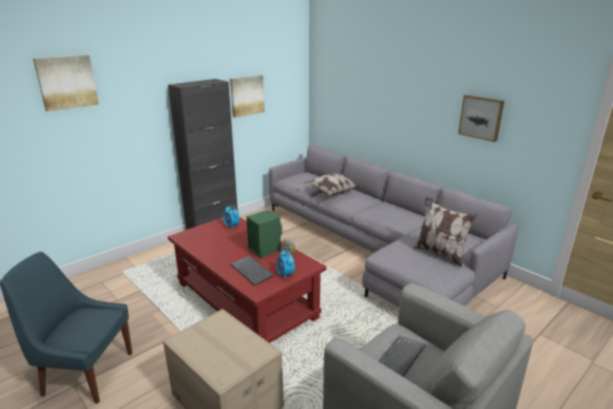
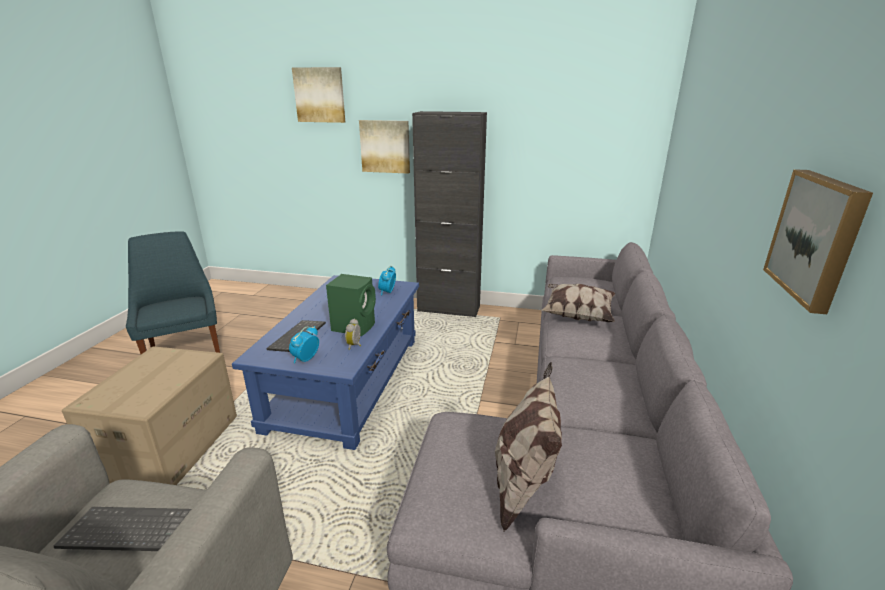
camera: 55 degrees right, 0 degrees up
red coffee table [168,217,327,343] -> blue coffee table [232,275,419,450]
picture [230,75,265,118] -> picture moved to [359,120,410,174]

